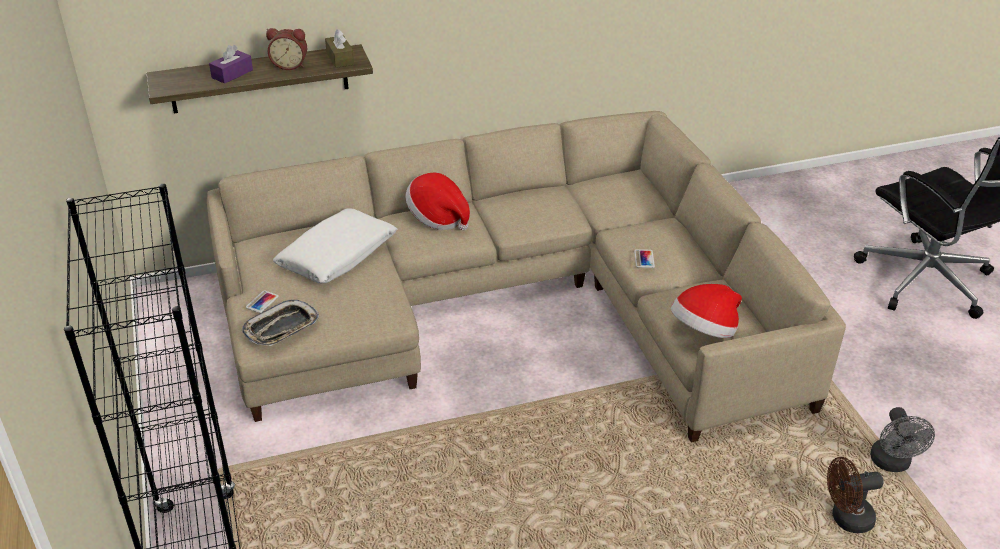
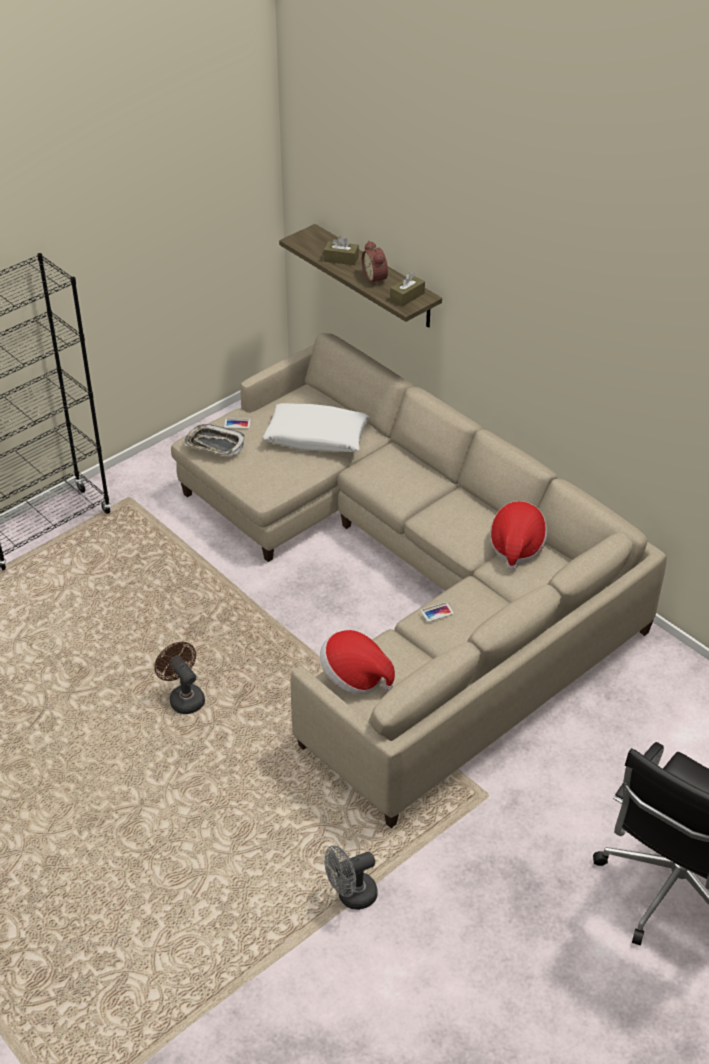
camera: 65 degrees right, 5 degrees up
purple tissue box [209,45,253,84] -> brown tissue box [324,236,359,265]
hat [405,172,470,230] -> hat moved to [490,501,547,570]
brown fan [827,457,884,533] -> brown fan moved to [154,642,205,714]

